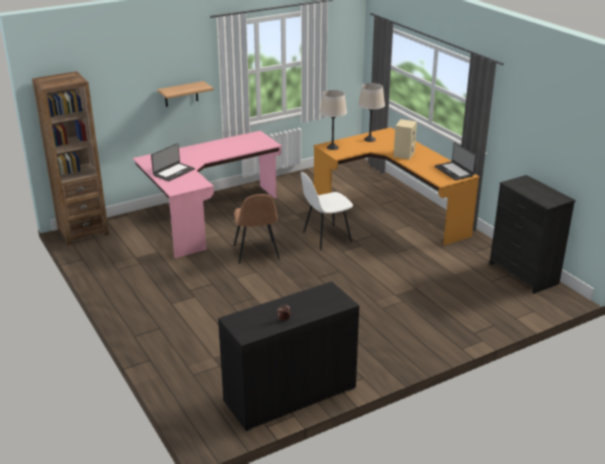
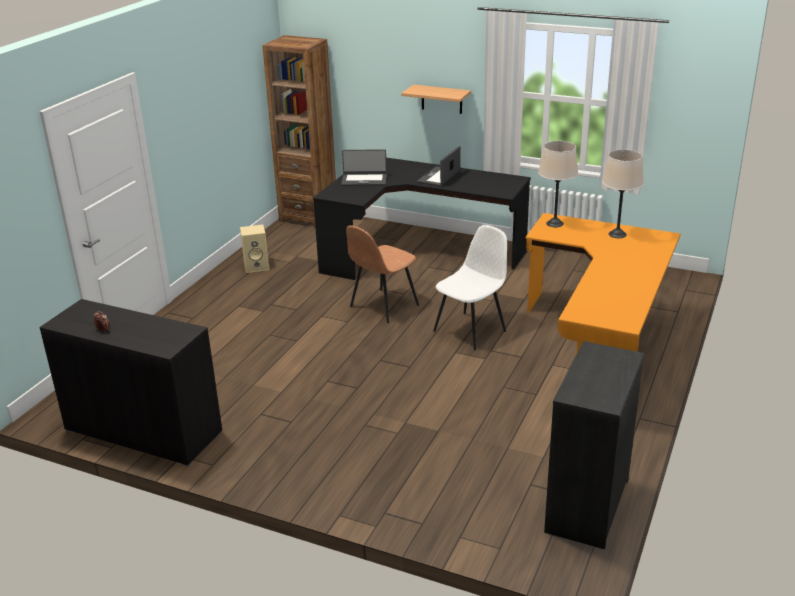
camera: 55 degrees right, 0 degrees up
pink desk [133,131,282,258] -> black desk [313,158,531,280]
white chair [301,172,353,250] -> white chair turned 105 degrees clockwise [433,225,507,350]
beige speaker [393,119,417,159] -> beige speaker moved to [240,225,269,273]
laptop [435,142,477,180] -> laptop moved to [417,146,461,186]

